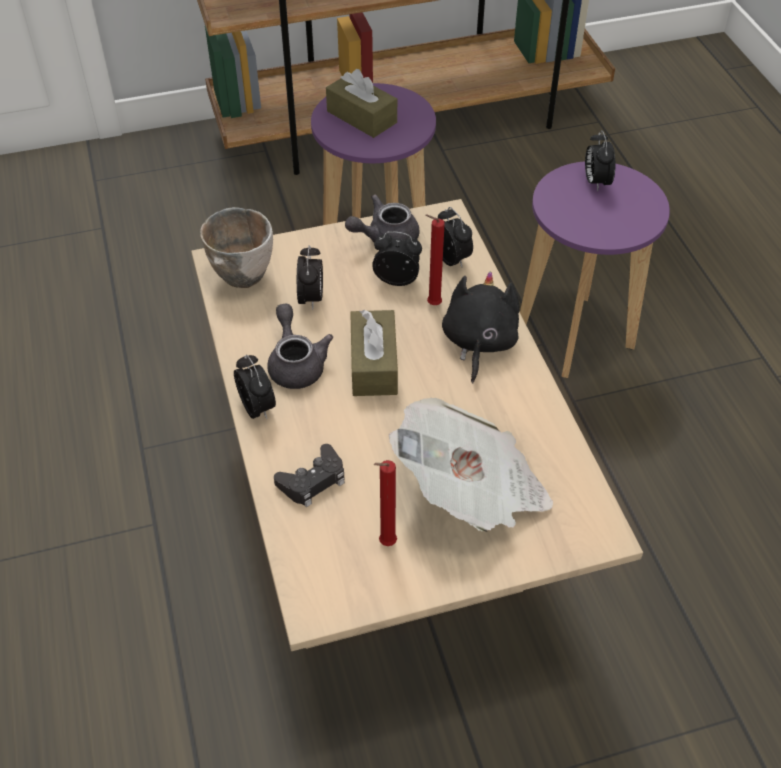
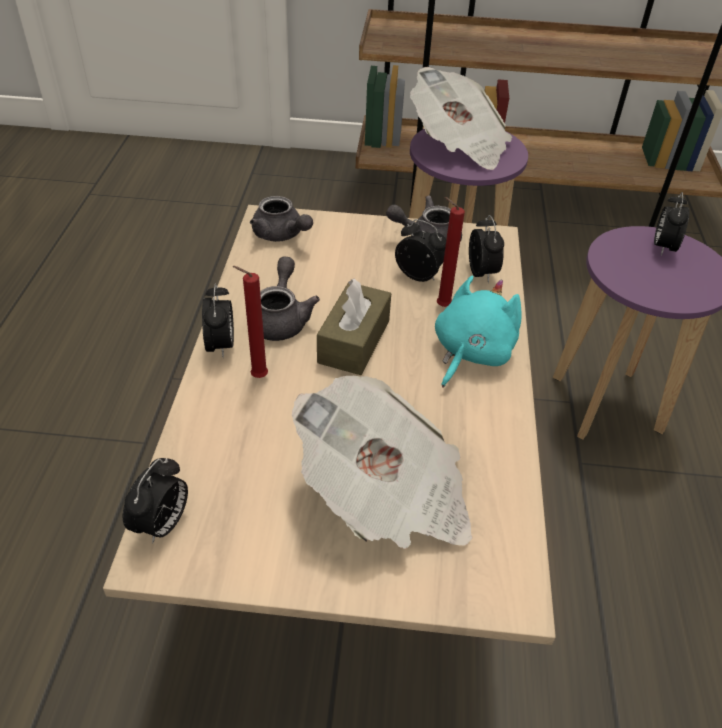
camera: 20 degrees right, 5 degrees down
bowl [200,207,273,288] -> grey teapot [250,196,313,242]
black game controller [274,444,345,507] -> none
alarm clock [297,245,323,310] -> alarm clock moved to [123,458,188,544]
brown tissue box [326,69,397,138] -> newspaper [410,67,512,170]
red candle [373,460,397,546] -> red candle moved to [233,266,268,378]
black plush toy [442,272,519,383] -> turquoise plush toy [435,276,522,387]

